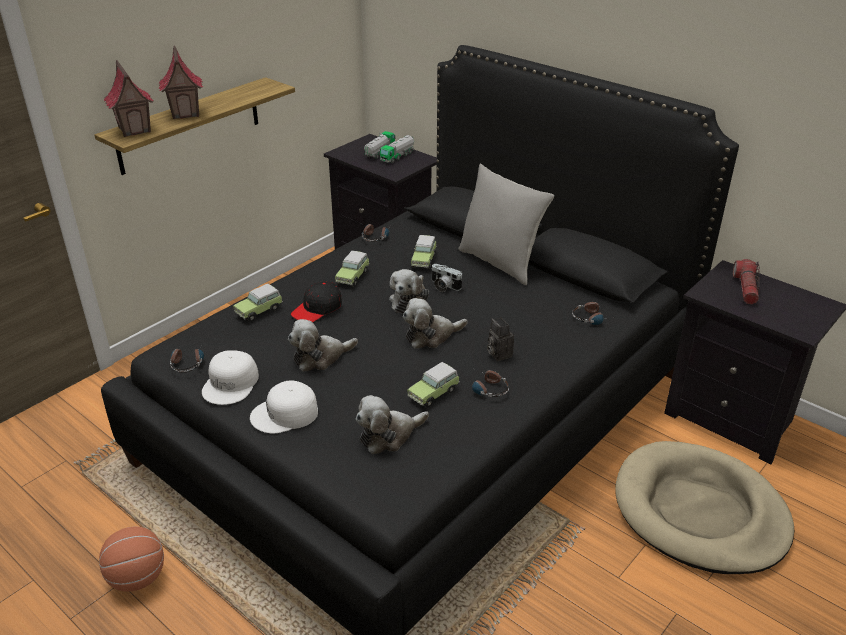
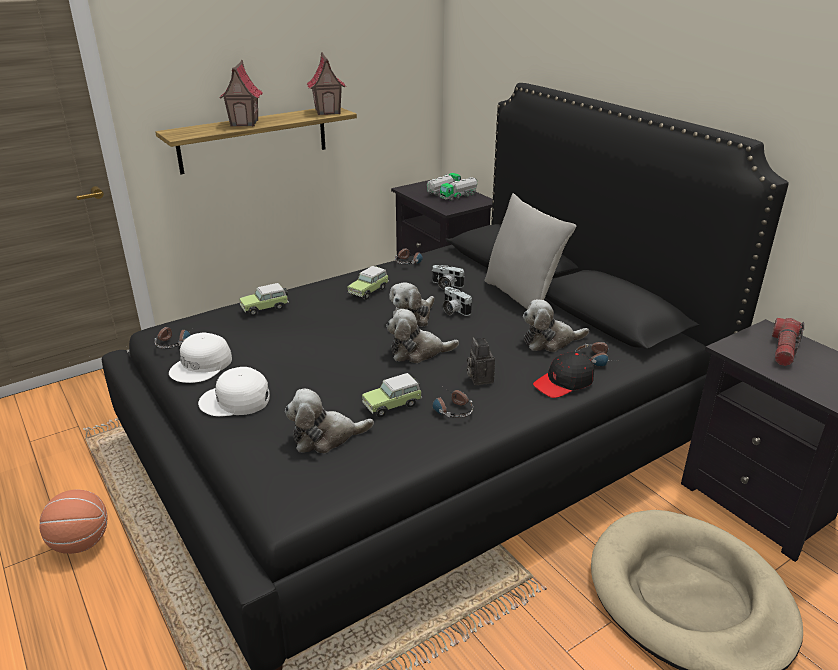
camera: 15 degrees right, 5 degrees down
toy house [104,60,154,137] -> toy house moved to [306,52,346,115]
plush toy [288,319,358,372] -> plush toy moved to [523,299,589,352]
black cap [291,281,342,322] -> black cap moved to [533,352,594,398]
toy car [411,235,437,269] -> camera [433,265,465,290]

